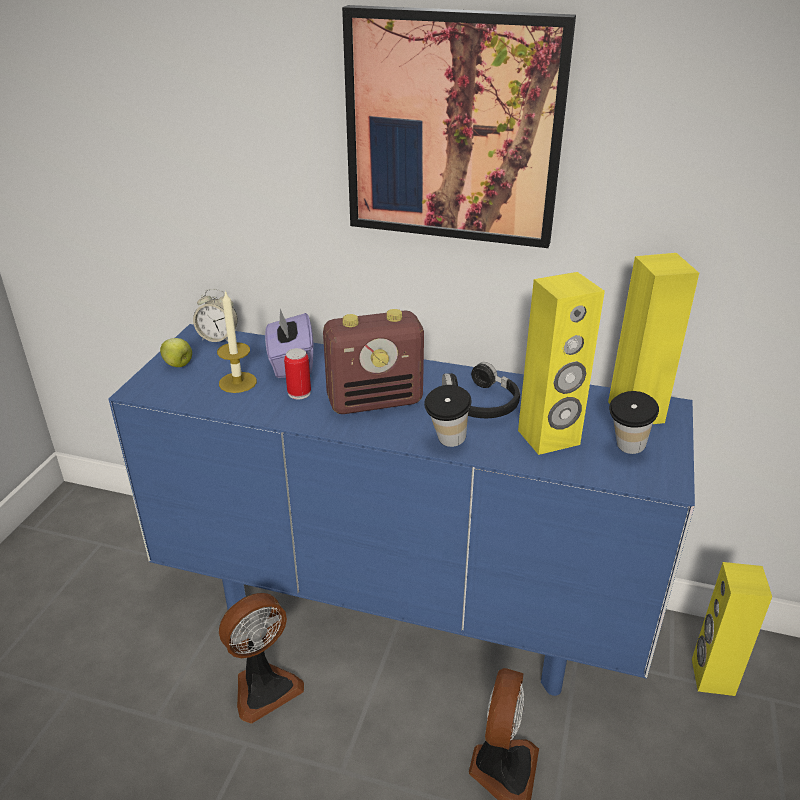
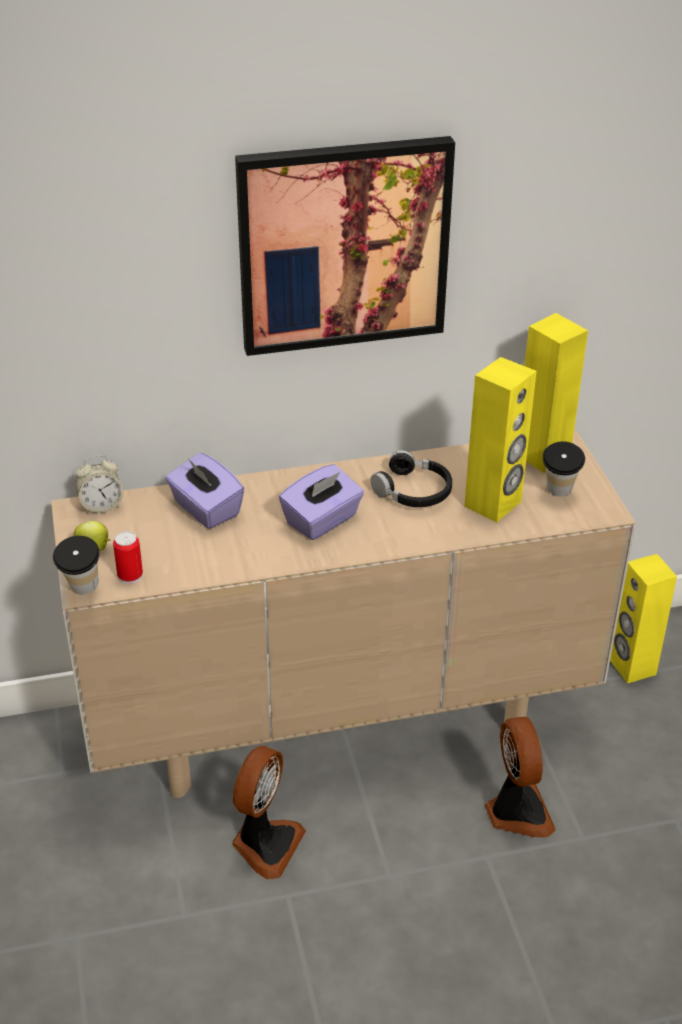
camera: 30 degrees left, 5 degrees up
blue dresser [108,324,695,696] -> beige dresser [51,429,636,798]
candle [217,290,257,393] -> none
can [284,348,311,399] -> can moved to [113,531,143,584]
radio [323,309,424,414] -> purple tissue box [279,464,364,540]
cup [424,385,471,447] -> cup moved to [53,536,100,595]

